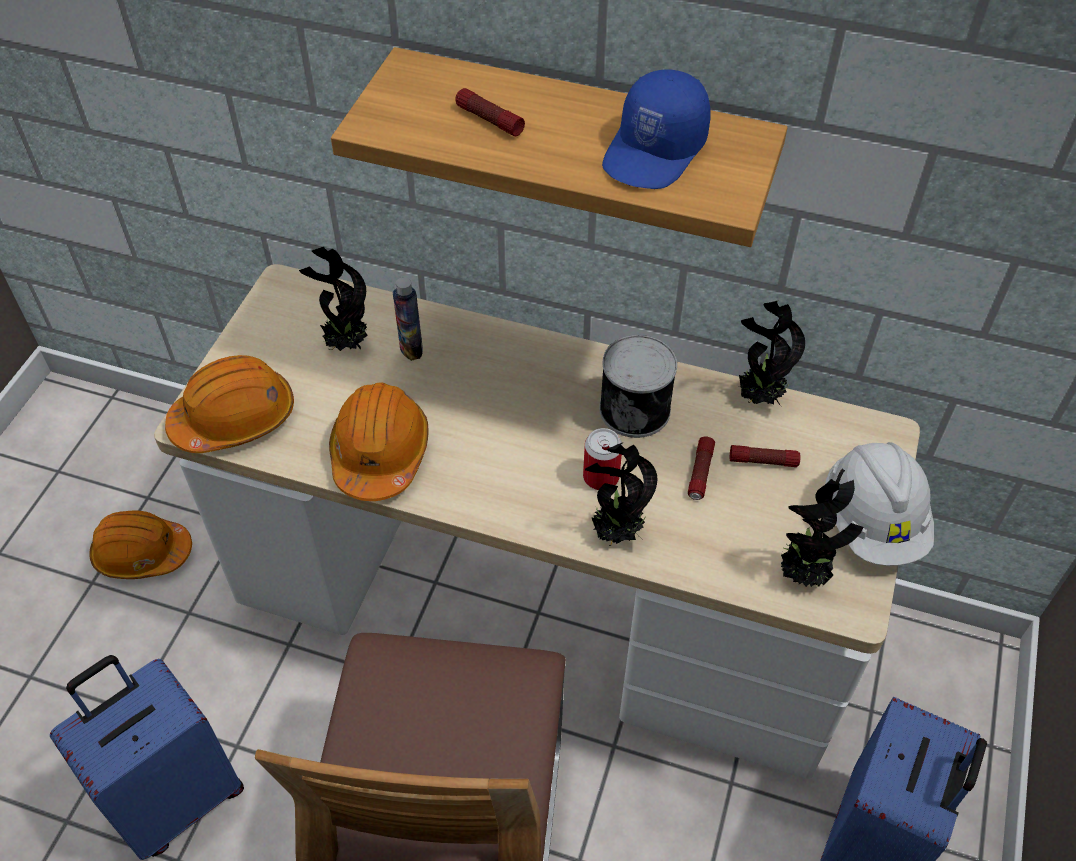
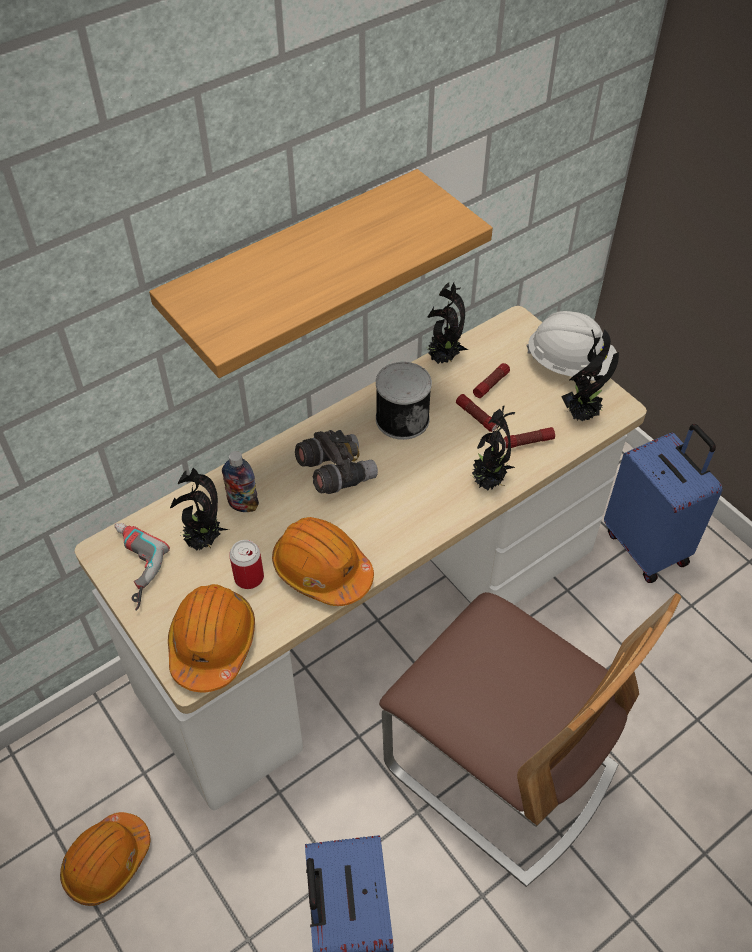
camera: 55 degrees left, 0 degrees up
flashlight [455,88,525,136] -> flashlight moved to [504,427,555,449]
can [583,428,622,490] -> can moved to [229,540,264,589]
blue cap [602,69,711,189] -> none
none -> power drill [114,523,170,611]
none -> grey binoculars [295,430,378,494]

